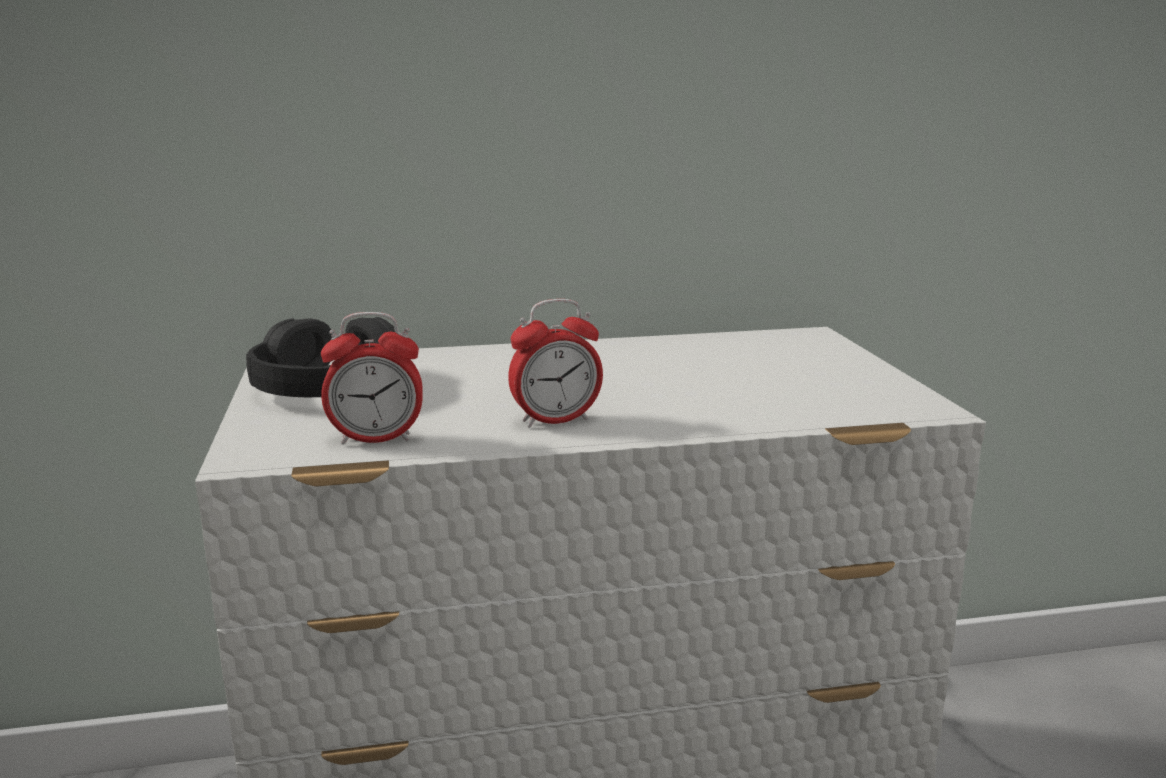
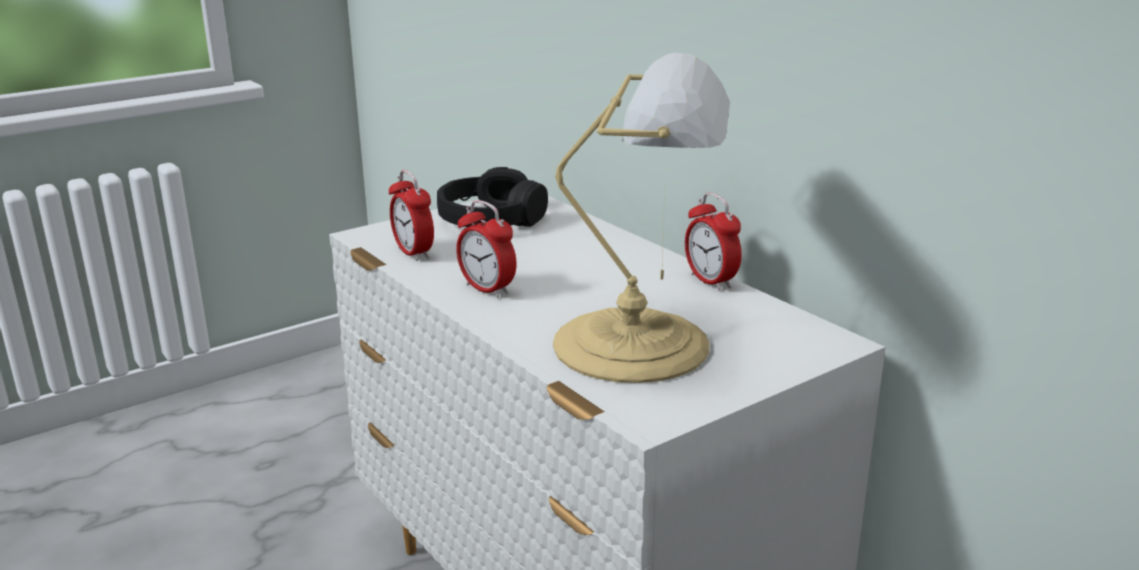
camera: 65 degrees right, 5 degrees up
none -> table lamp [553,53,730,383]
none -> alarm clock [685,193,742,291]

